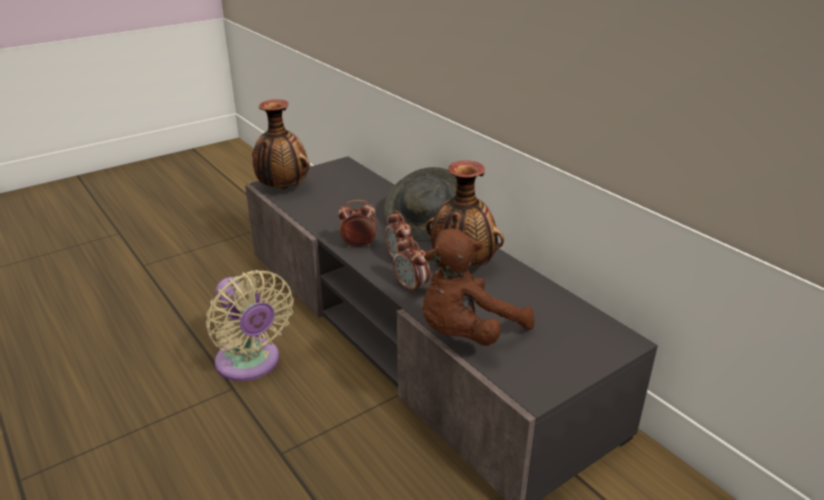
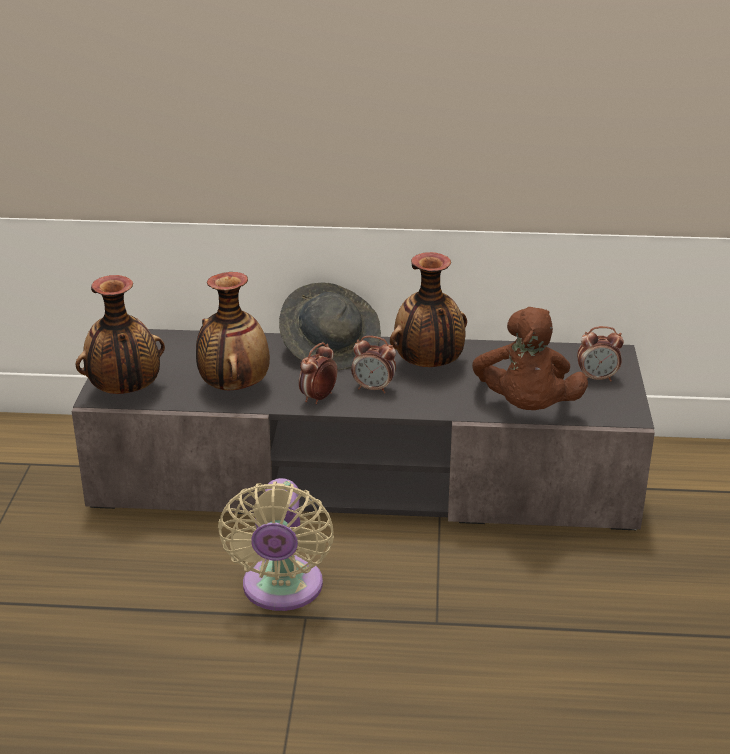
camera: 50 degrees left, 0 degrees up
beige fan [206,270,294,381] -> beige fan turned 90 degrees clockwise [218,478,334,611]
alarm clock [393,236,430,294] -> alarm clock moved to [577,326,624,382]
none -> vase [196,272,270,390]

